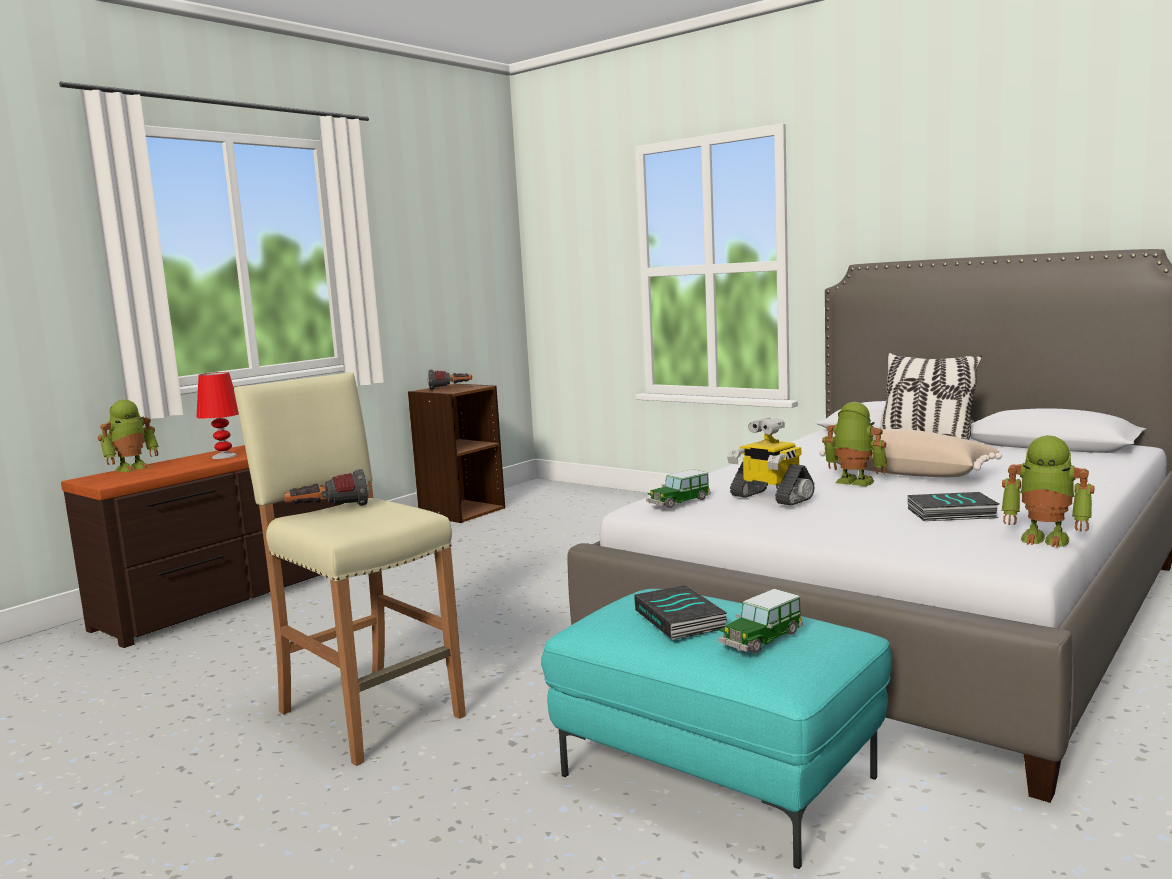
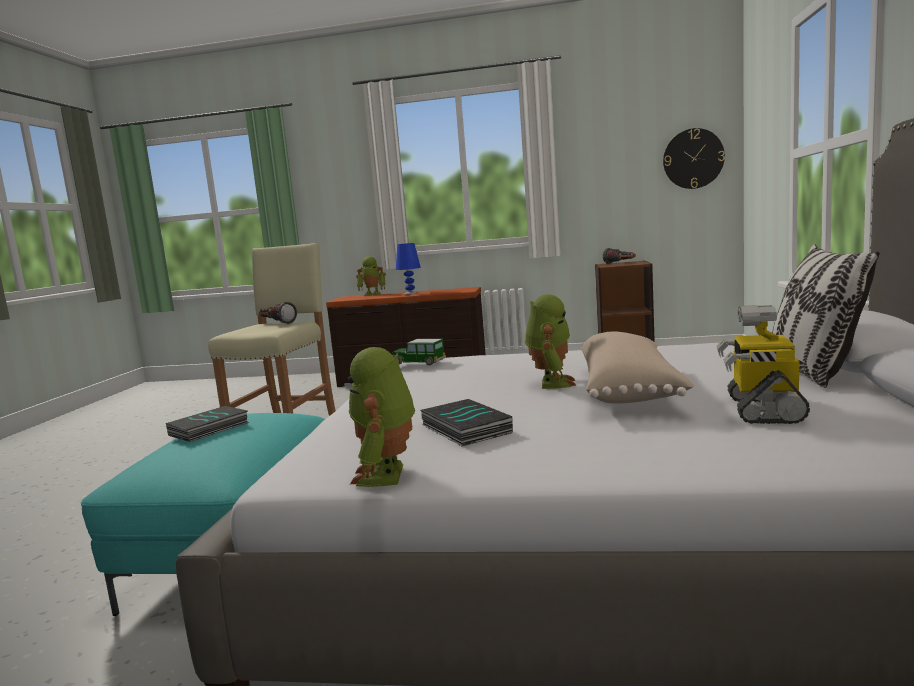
camera: 60 degrees right, 0 degrees up
red table lamp [197,372,239,459] -> blue table lamp [396,243,421,295]
toy car [718,589,803,653] -> none
toy robot [727,418,815,506] -> toy robot moved to [716,305,810,424]
none -> wall clock [663,128,725,189]

